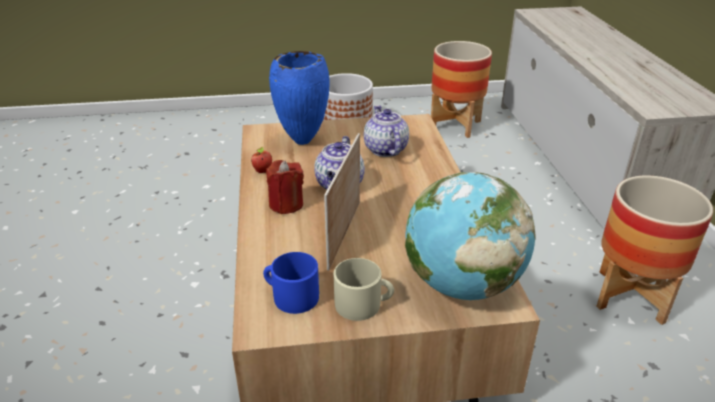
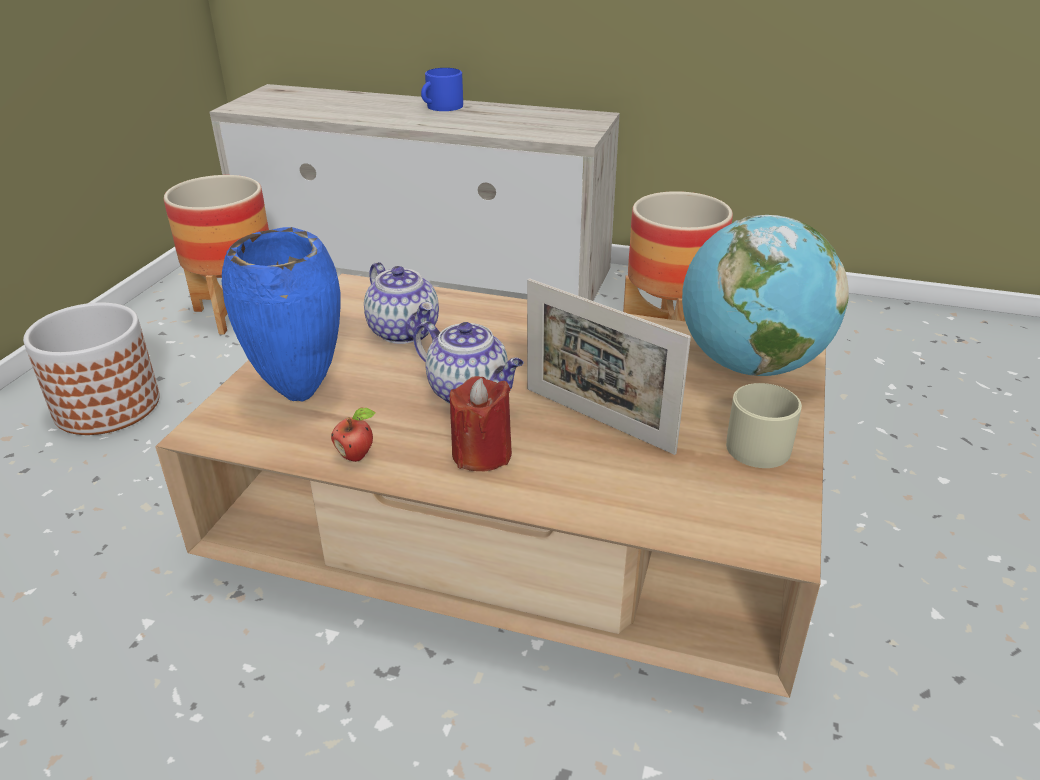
camera: 65 degrees left, 0 degrees up
blue mug [263,252,319,314] -> blue mug moved to [421,68,463,111]
teapot [364,105,409,157] -> teapot turned 135 degrees counterclockwise [364,262,439,344]

